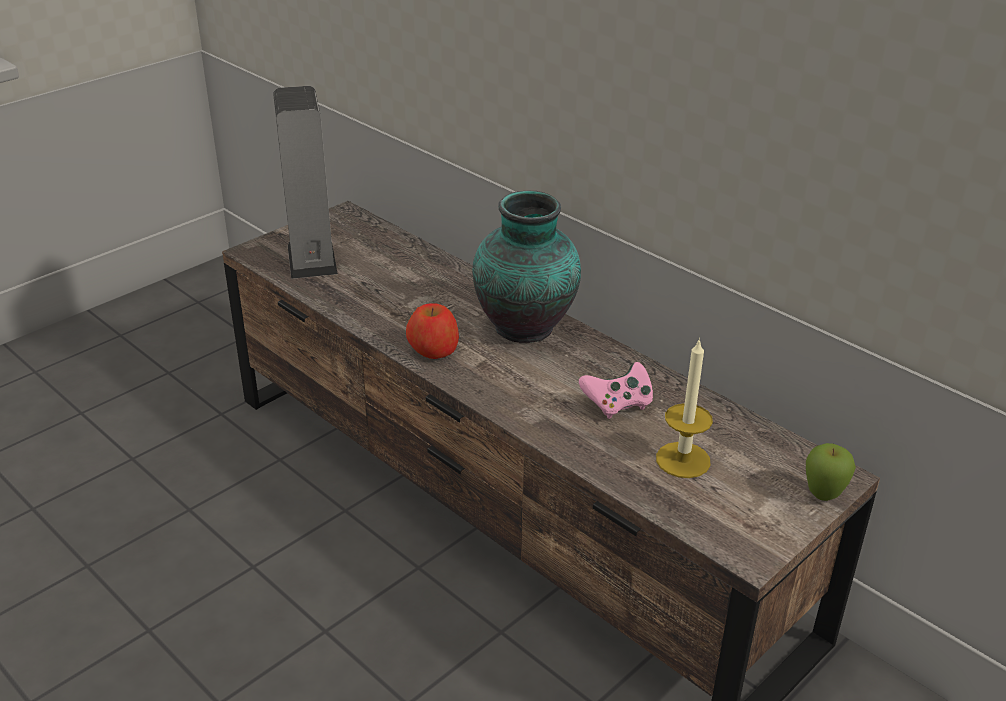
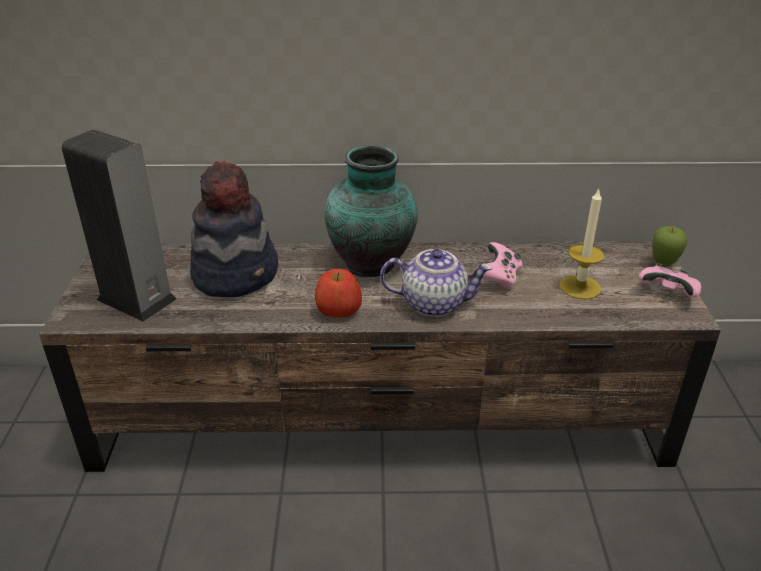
camera: 45 degrees left, 0 degrees up
none -> hat [190,161,278,297]
none -> teapot [380,249,493,317]
none -> pink game controller [639,263,701,298]

